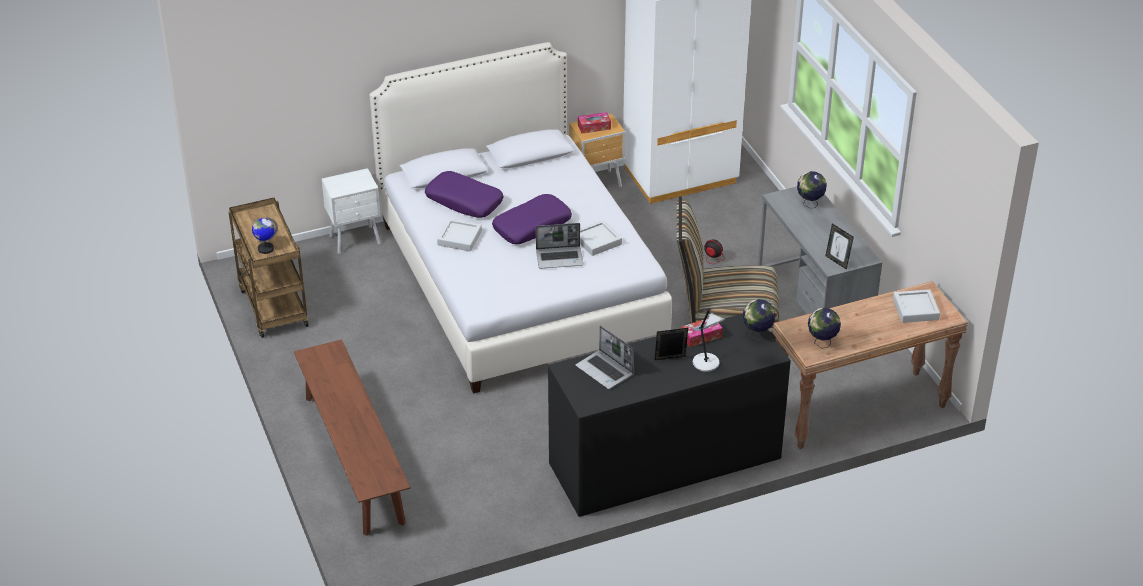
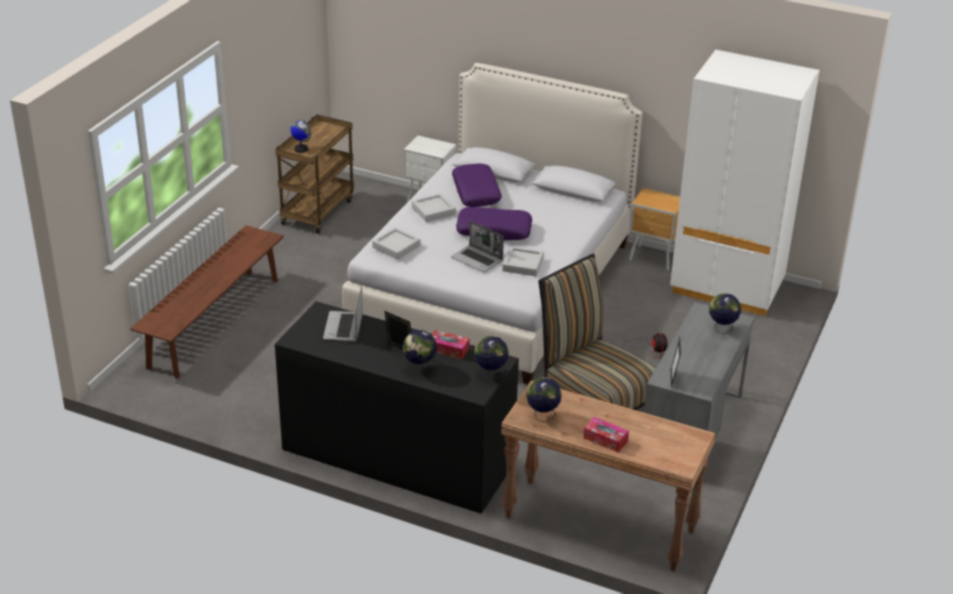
camera: 45 degrees right, 5 degrees down
tissue box [578,112,611,134] -> tissue box moved to [583,417,629,452]
grey table lamp [693,308,725,372] -> globe [402,330,437,372]
grey tray [893,289,940,323] -> grey tray moved to [372,227,420,259]

